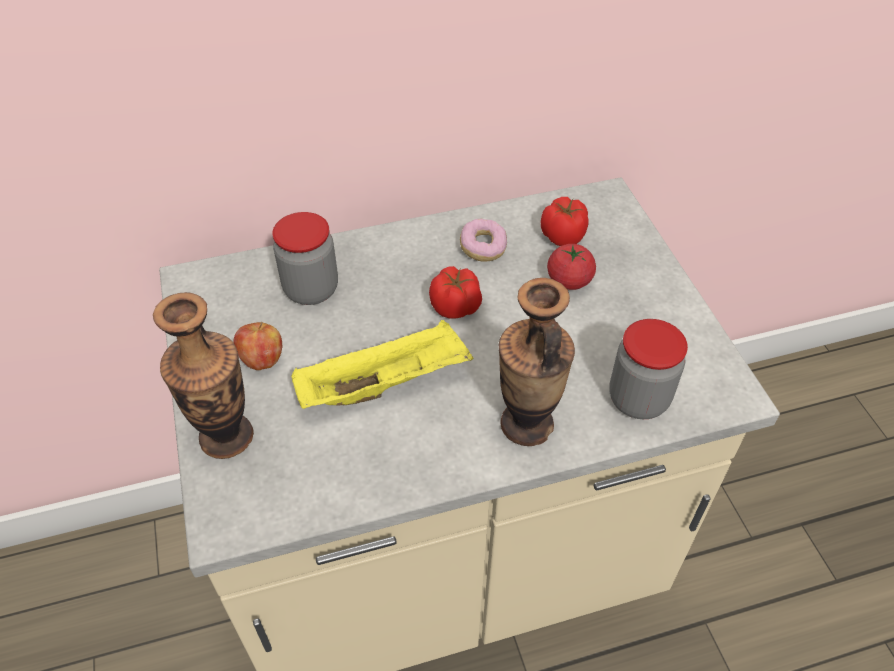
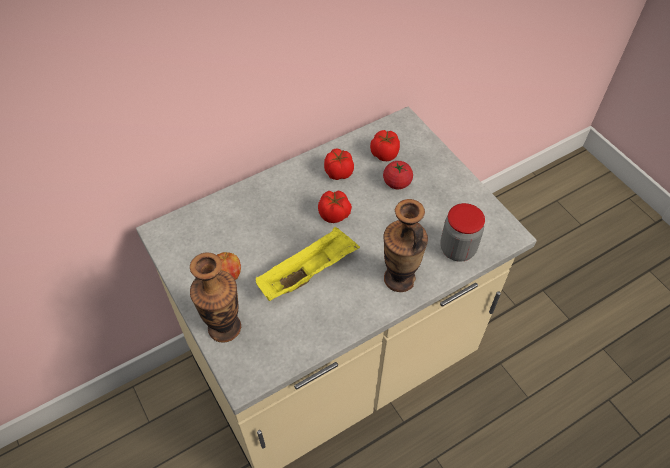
camera: 15 degrees left, 5 degrees up
jar [273,212,338,305] -> none
donut [460,219,507,262] -> tomato [324,148,354,180]

